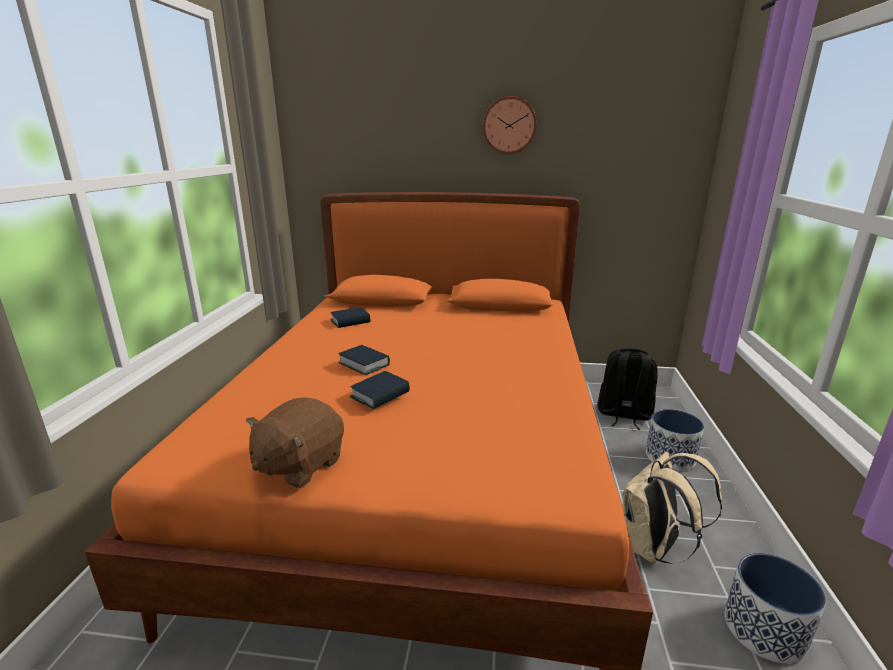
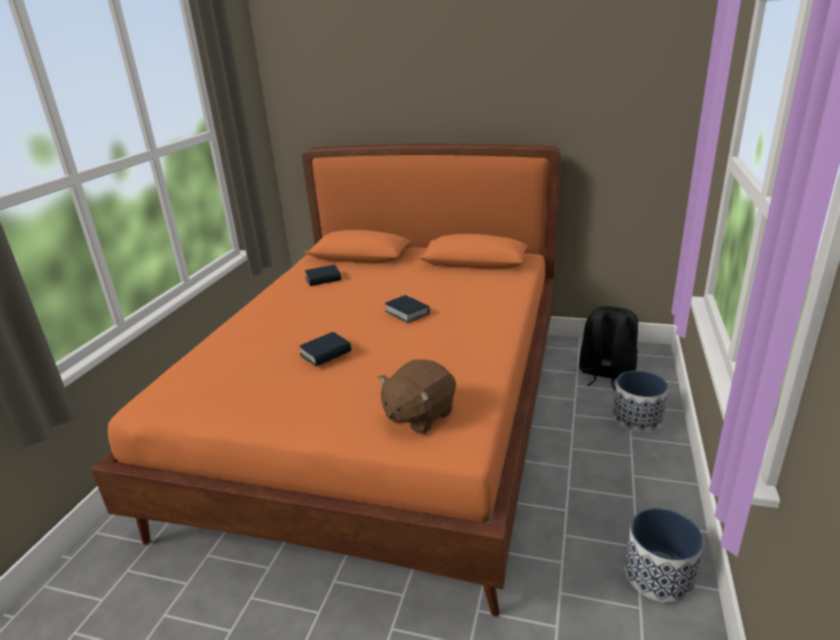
camera: 10 degrees right, 5 degrees up
brown plush toy [246,397,344,488] -> brown plush toy moved to [378,359,456,434]
book [338,345,390,375] -> book moved to [385,295,430,323]
wall clock [483,96,537,154] -> none
beige backpack [622,452,722,564] -> none

